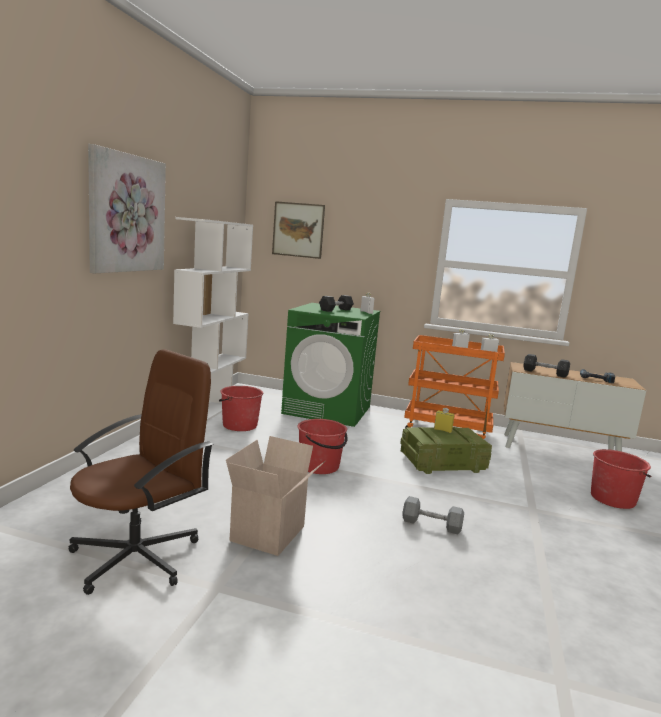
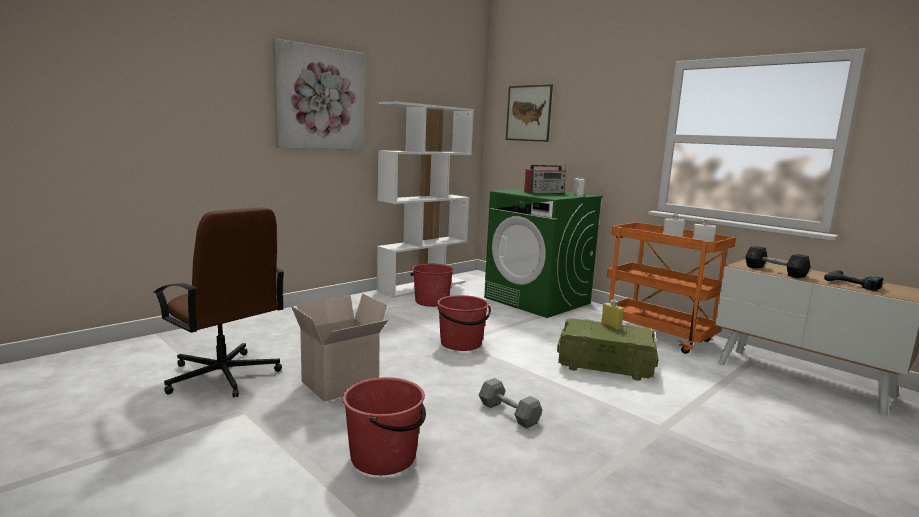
camera: 30 degrees right, 0 degrees up
brown office chair [68,349,213,595] -> brown office chair turned 60 degrees clockwise [153,207,285,397]
grey dumbbell [319,295,354,312] -> radio [524,164,566,194]
red bucket [591,449,651,509] -> red bucket moved to [342,377,426,475]

